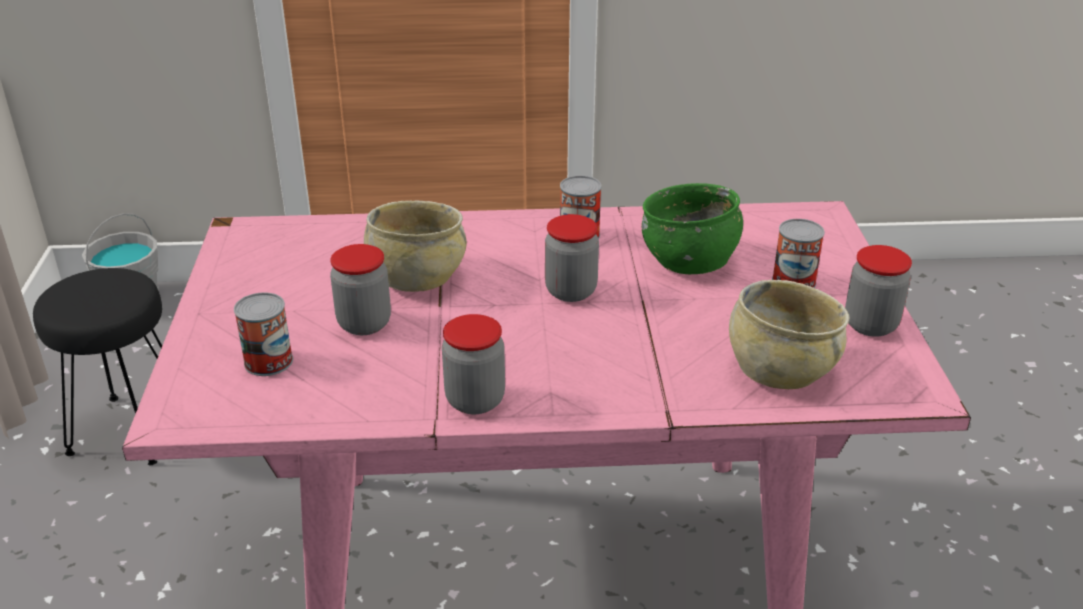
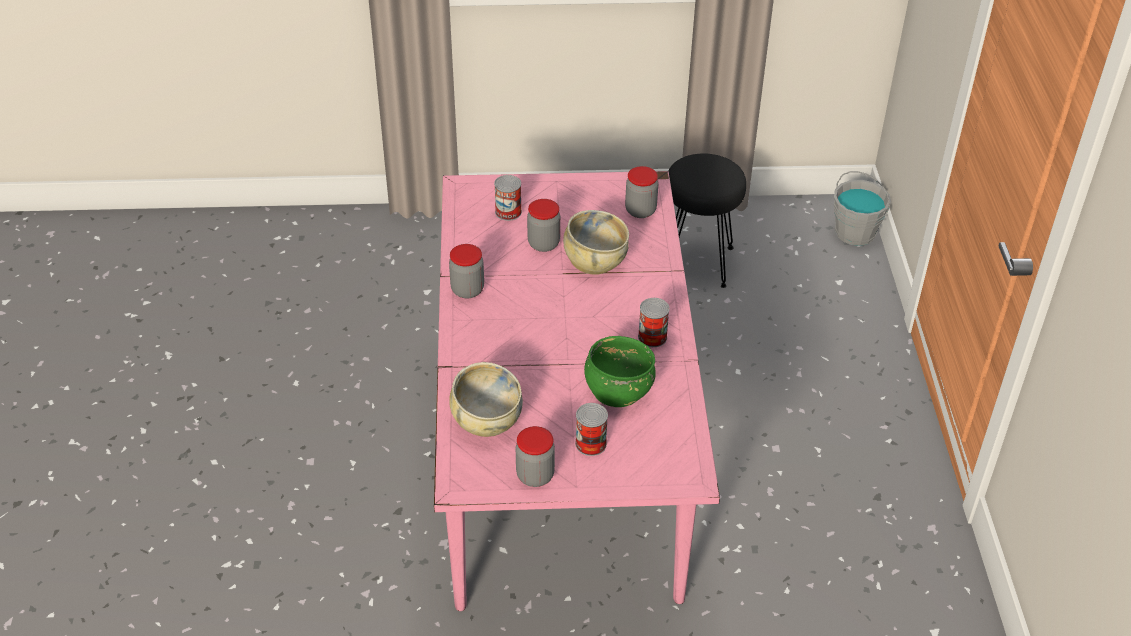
camera: 90 degrees right, 10 degrees up
jar [545,214,599,302] -> jar moved to [625,166,658,218]

